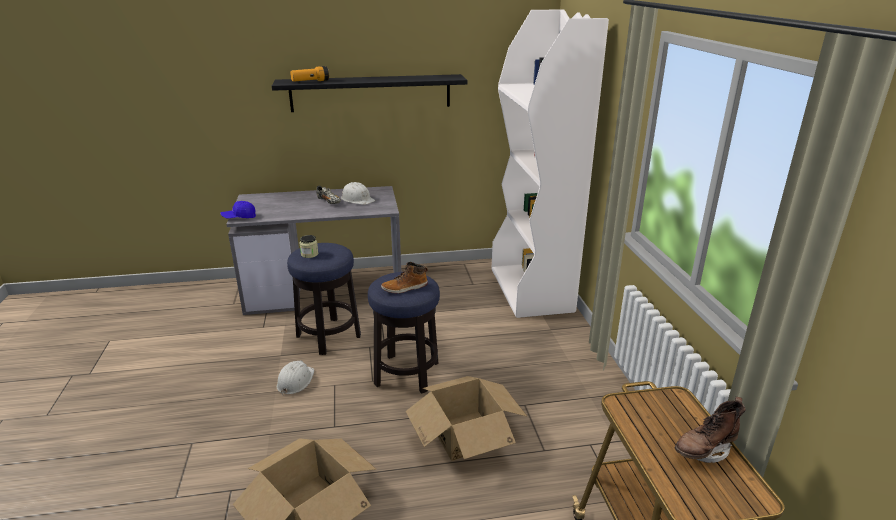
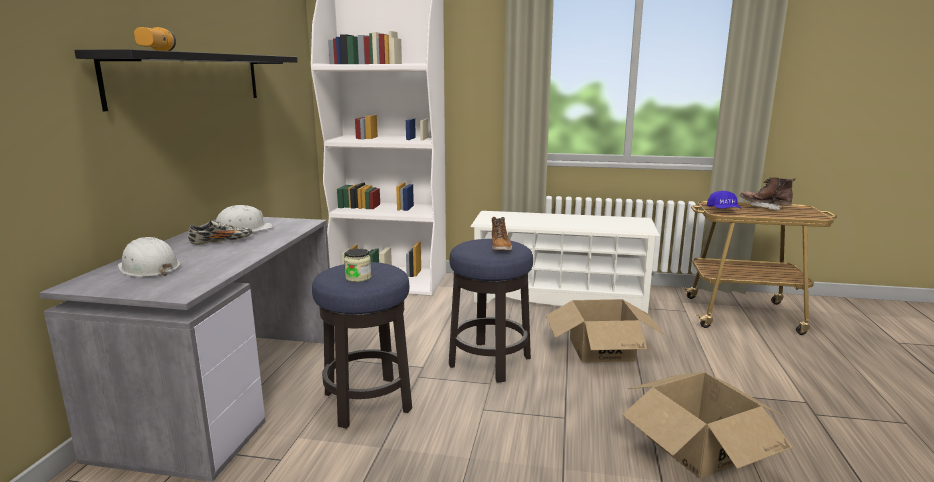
camera: 70 degrees left, 10 degrees down
blue cap [220,201,256,218] -> blue cap moved to [707,190,742,209]
white hard hat [277,361,314,395] -> white hard hat moved to [118,237,180,277]
brown boot [675,397,746,463] -> brown boot turned 135 degrees clockwise [739,177,796,211]
none -> white shoe rack [470,211,660,314]

